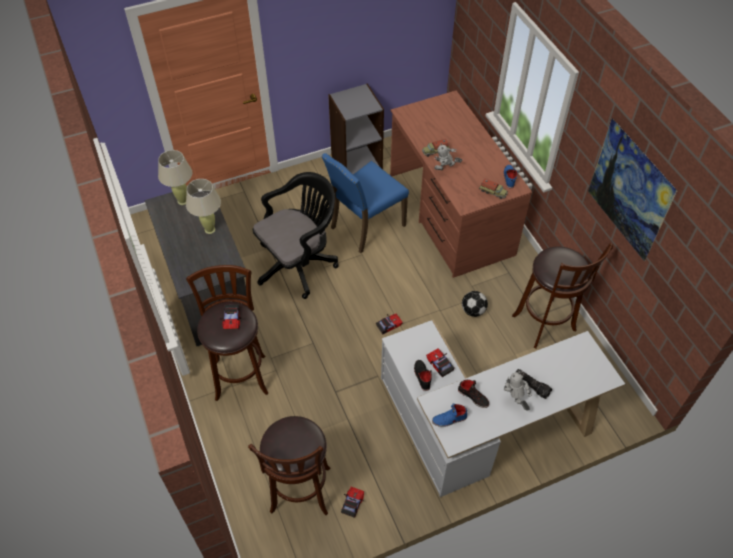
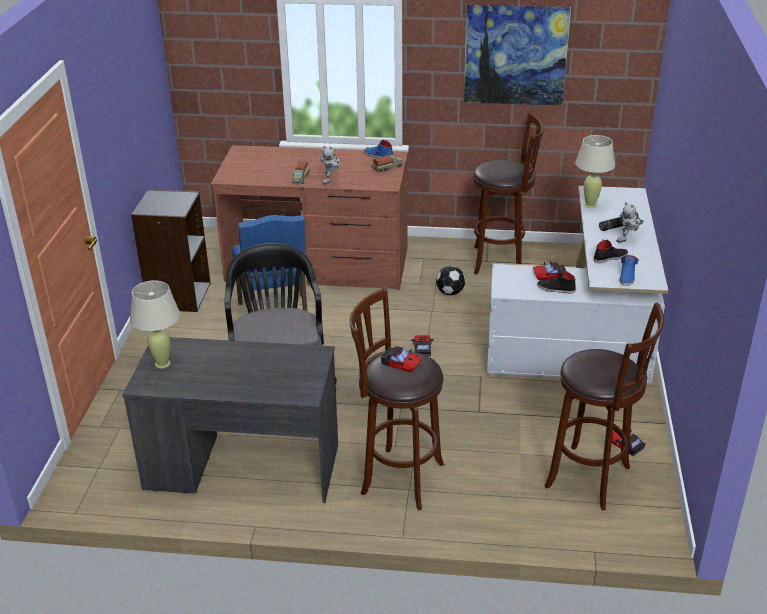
camera: 60 degrees left, 20 degrees down
beige table lamp [186,179,221,234] -> beige table lamp moved to [575,135,615,208]
toy robot [504,371,532,411] -> toy robot turned 45 degrees counterclockwise [616,202,643,242]

